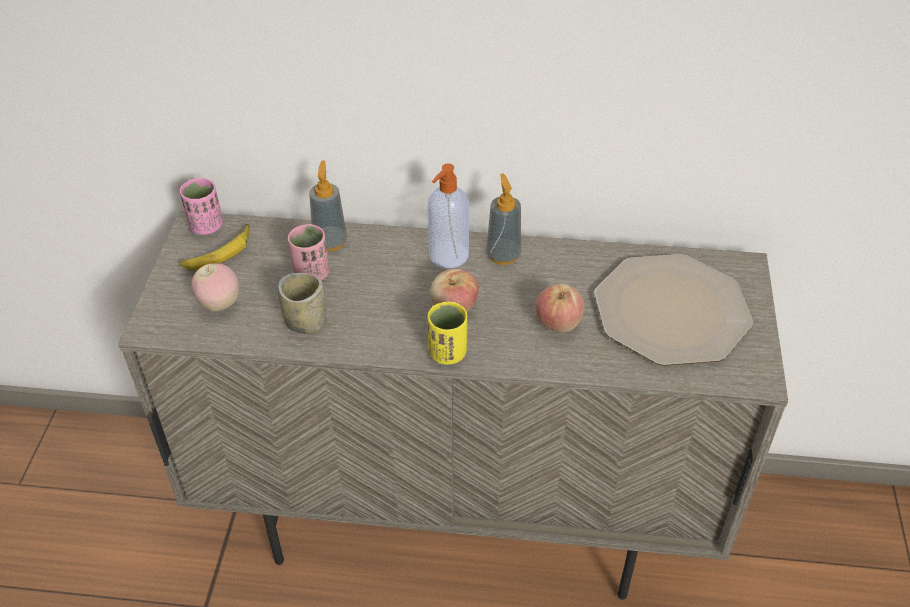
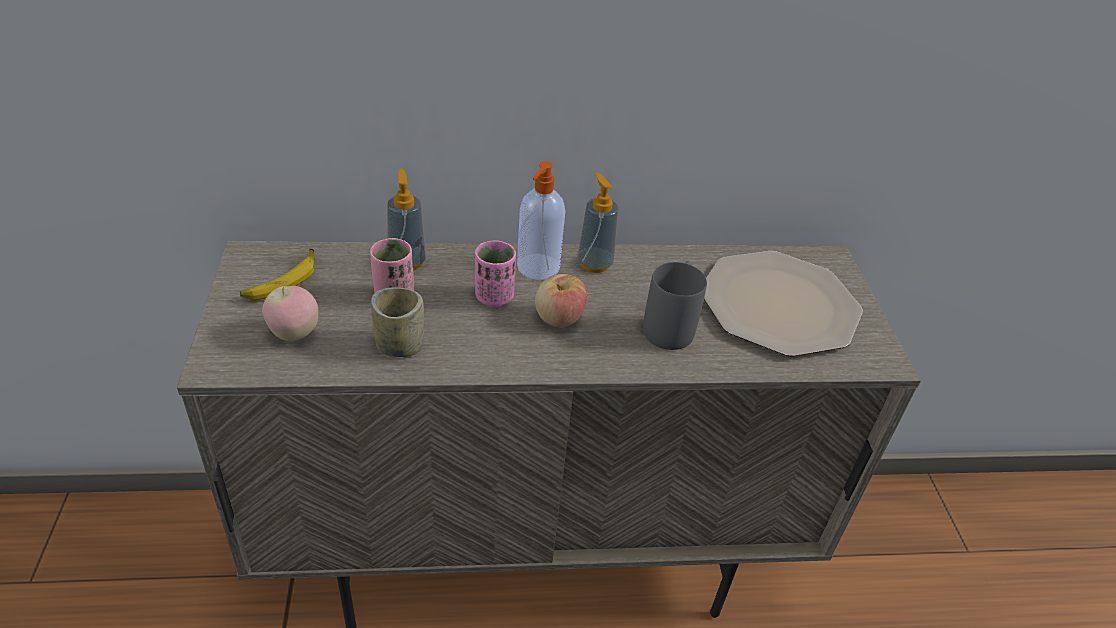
camera: 15 degrees left, 5 degrees down
pink cup [180,178,223,235] -> pink cup moved to [475,240,516,306]
yellow cup [428,302,467,365] -> none
apple [535,284,585,333] -> grey mug [643,261,707,350]

